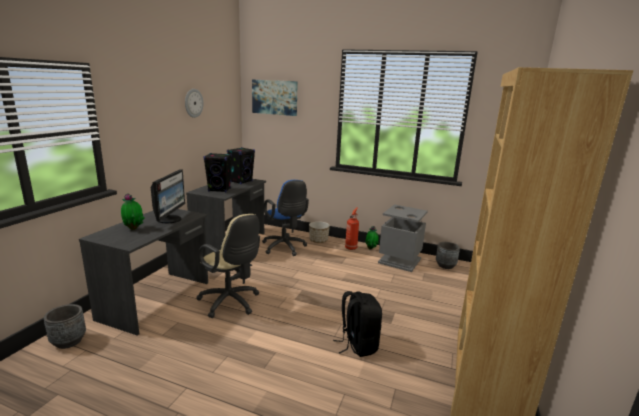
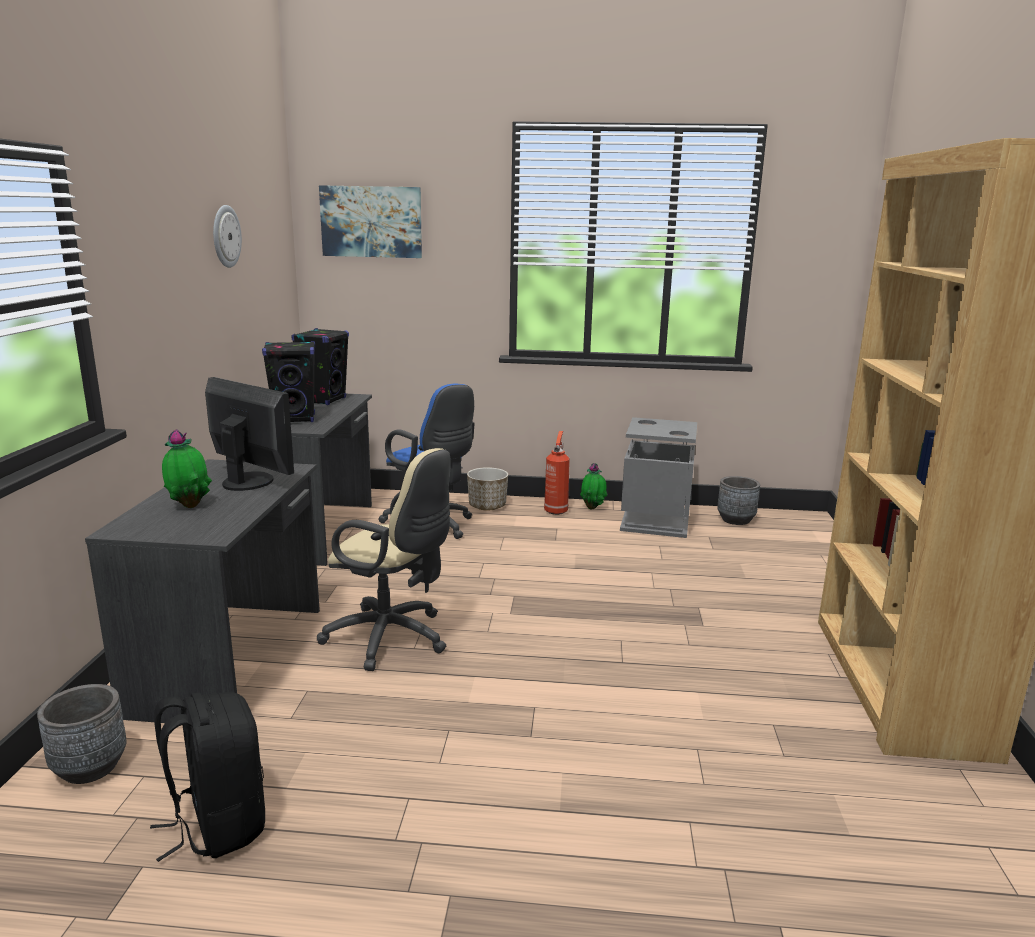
camera: 15 degrees left, 0 degrees up
monitor [151,169,185,223] -> monitor turned 45 degrees counterclockwise [205,377,294,491]
black backpack [333,291,382,357] -> black backpack moved to [150,692,265,862]

